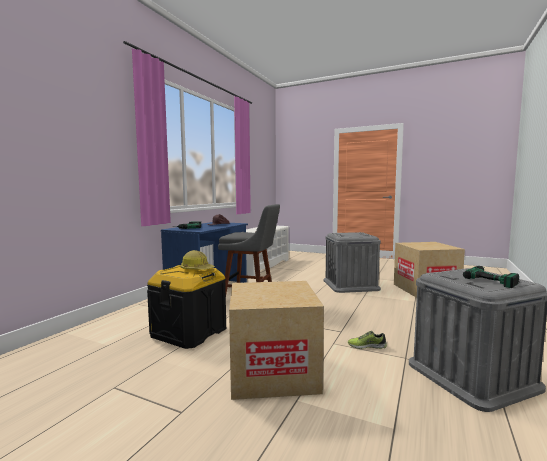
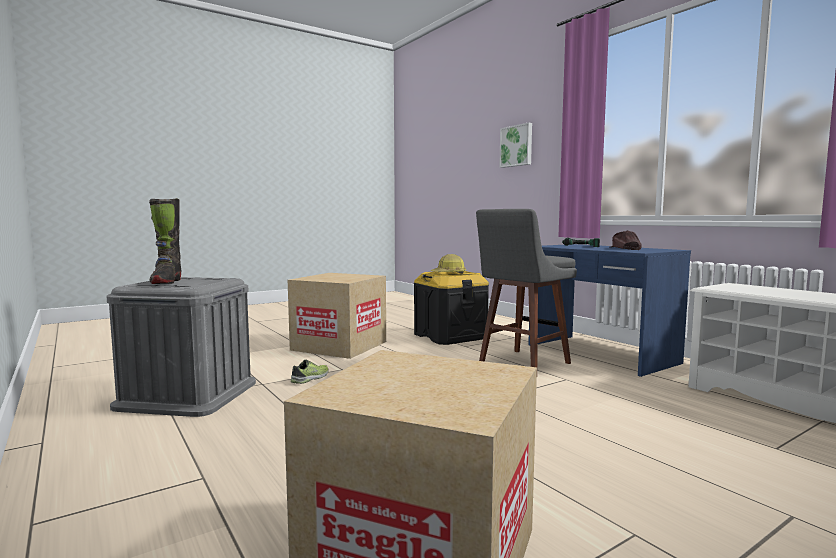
camera: 120 degrees right, 0 degrees up
grey storage box [324,232,381,293] -> none
power drill [463,266,519,288] -> black boot [149,198,181,284]
none -> picture [499,122,532,168]

